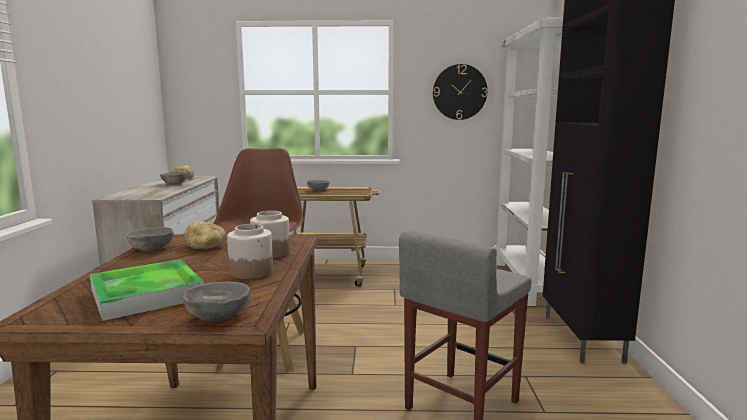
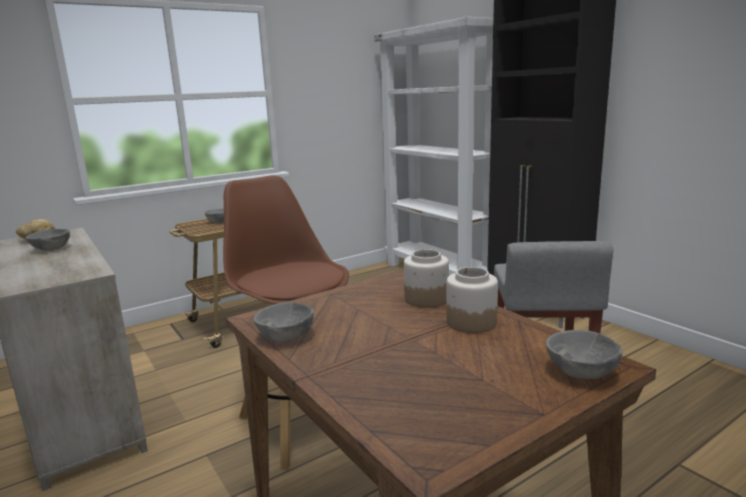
camera: 35 degrees left, 5 degrees up
tray [90,259,204,321] -> none
bread [184,222,226,249] -> none
wall clock [433,64,488,120] -> none

